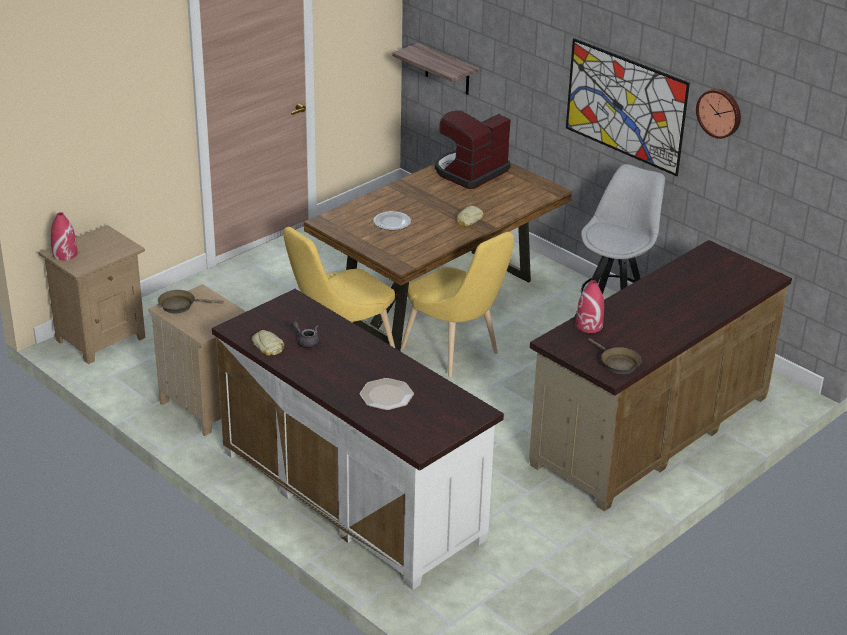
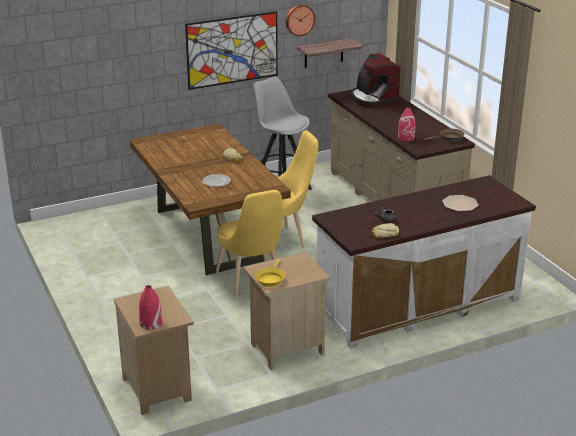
camera: 70 degrees left, 5 degrees down
brown frying pan [158,290,223,313] -> yellow frying pan [255,259,285,287]
shelf [392,43,478,95] -> shelf moved to [297,38,363,68]
coffee machine [435,110,511,189] -> coffee machine moved to [351,53,401,107]

